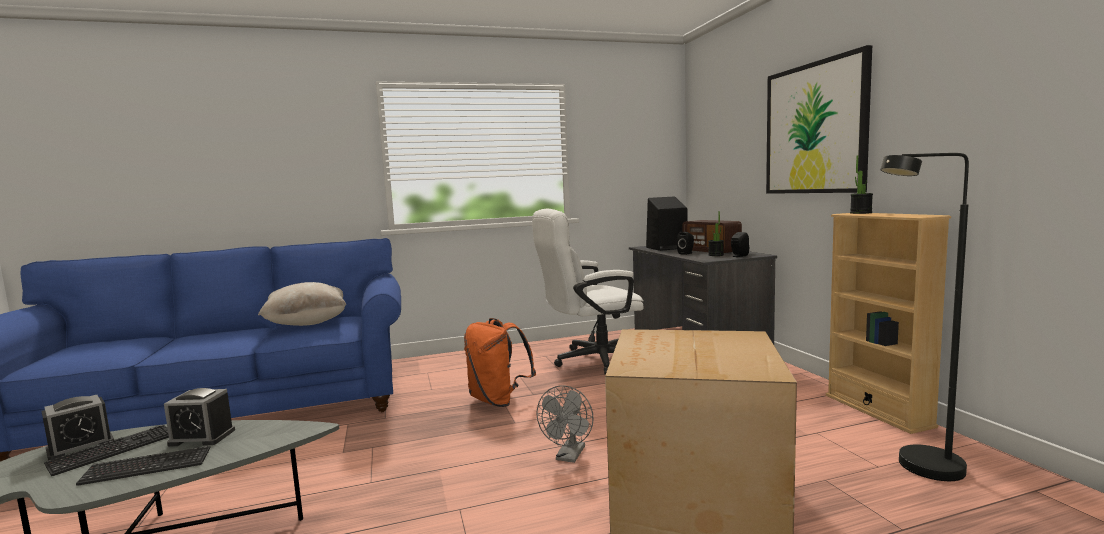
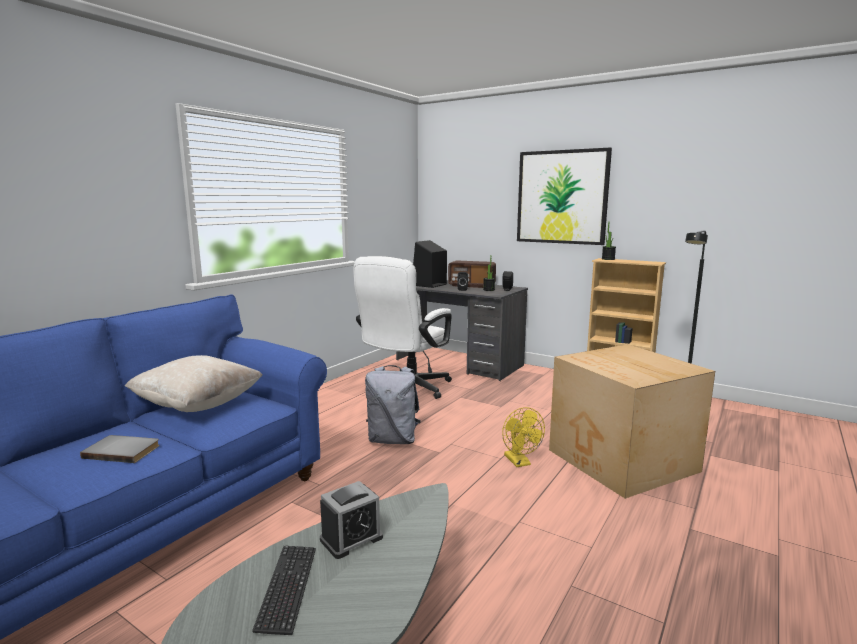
camera: 40 degrees left, 5 degrees up
alarm clock [42,395,114,460] -> none
keyboard [76,446,211,486] -> none
orange backpack [464,318,536,407] -> grey backpack [365,365,421,444]
grey fan [536,385,594,463] -> yellow fan [502,407,545,467]
none -> grey book [80,435,160,463]

